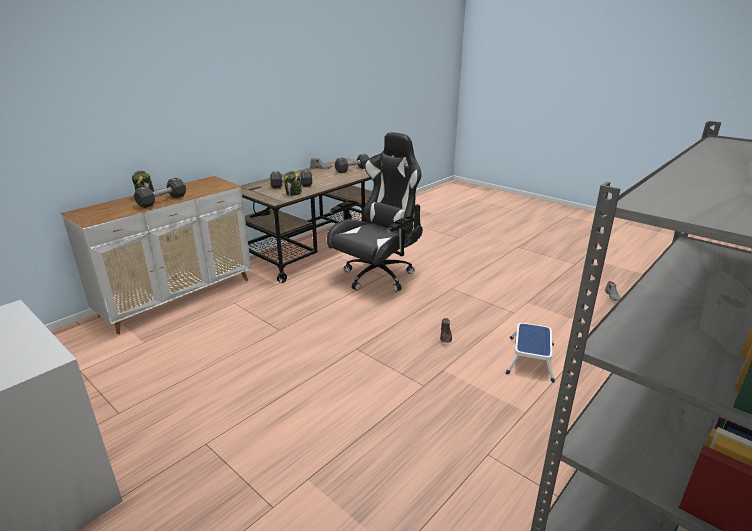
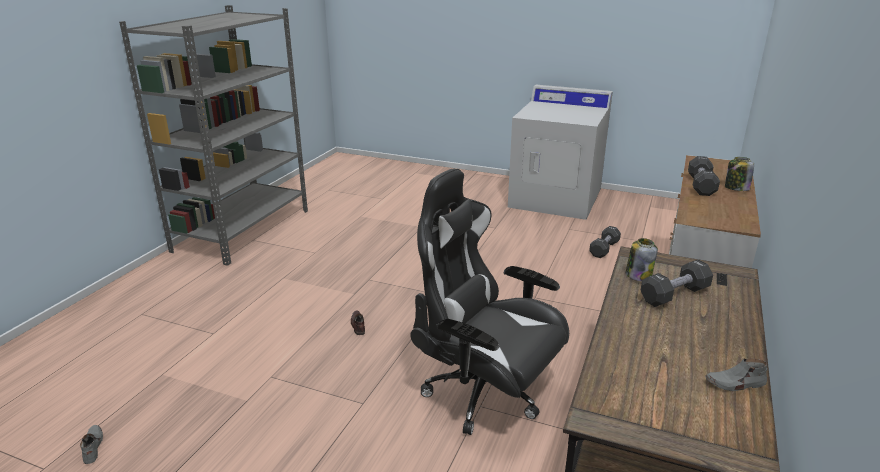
camera: 160 degrees right, 0 degrees up
black office chair [327,132,423,292] -> black office chair turned 105 degrees clockwise [410,169,569,435]
black dumbbell [335,154,369,173] -> black dumbbell moved to [589,226,621,258]
blue step ladder [506,323,555,383] -> none

